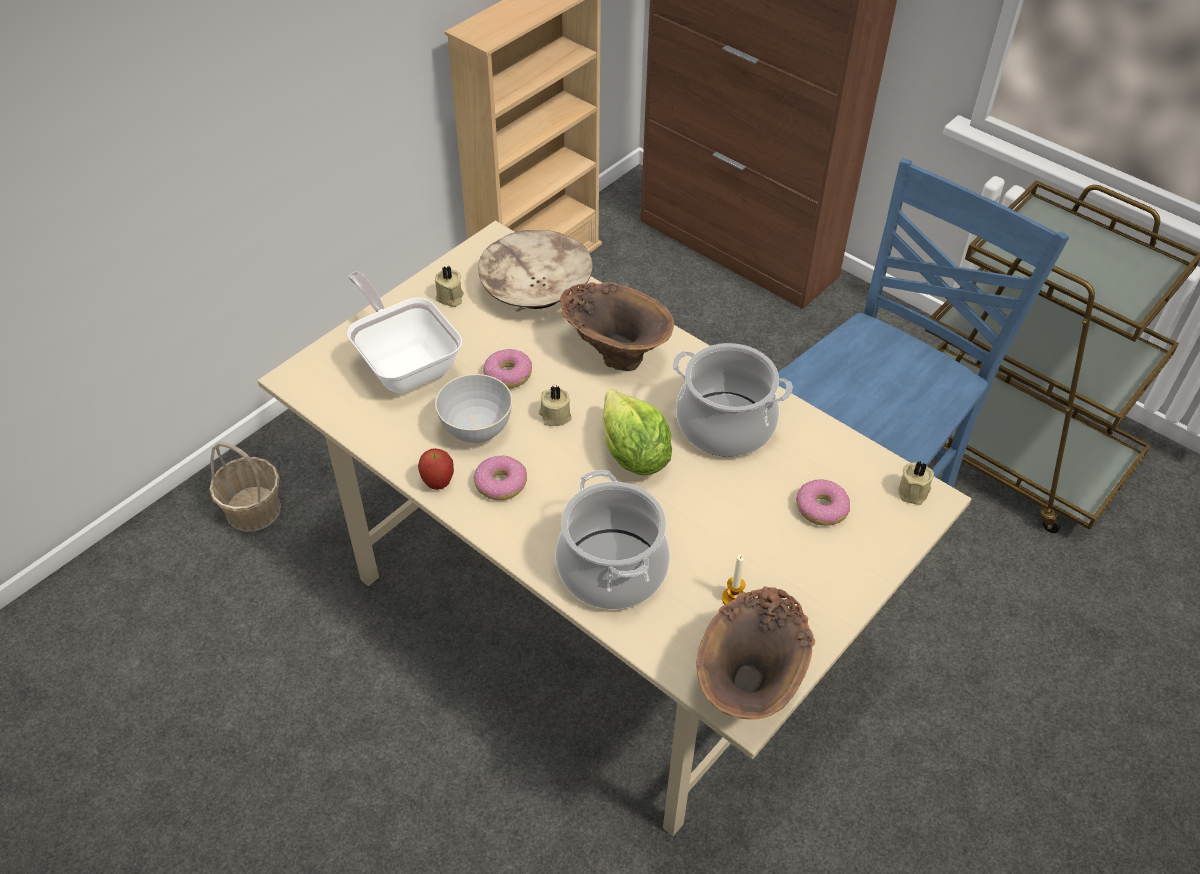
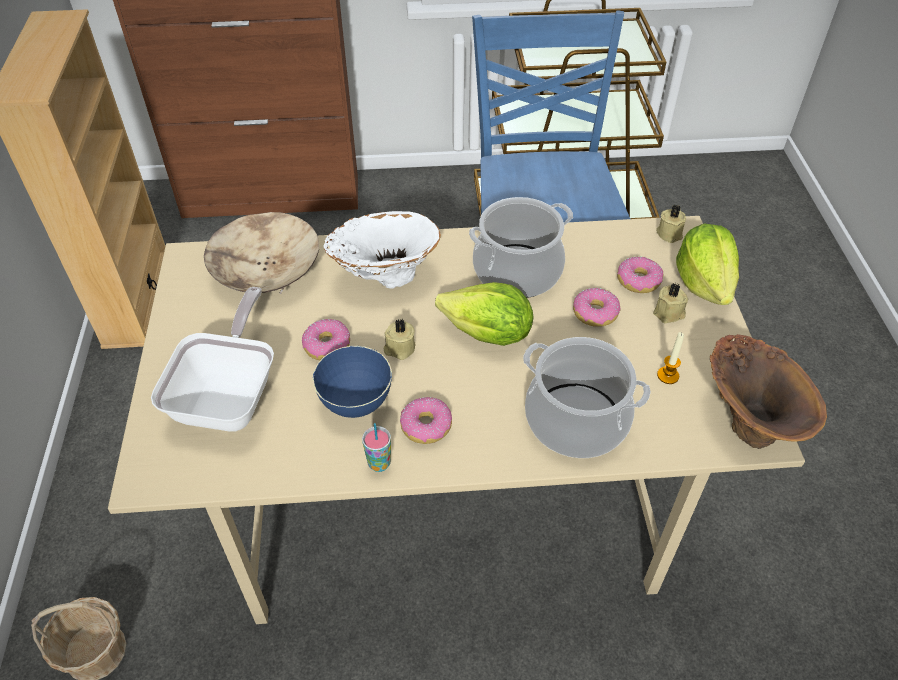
camera: 45 degrees left, 0 degrees up
frying pan [347,272,462,393] -> frying pan turned 90 degrees clockwise [151,287,274,432]
apple [418,448,454,490] -> cup [362,423,391,472]
beige candle [435,266,464,307] -> beige candle moved to [653,283,688,323]
grey bowl [435,374,512,443] -> blue bowl [312,346,392,418]
brown vase [560,282,674,371] -> white vase [323,211,441,289]
none -> donut [573,288,620,327]
none -> lettuce [676,223,739,305]

